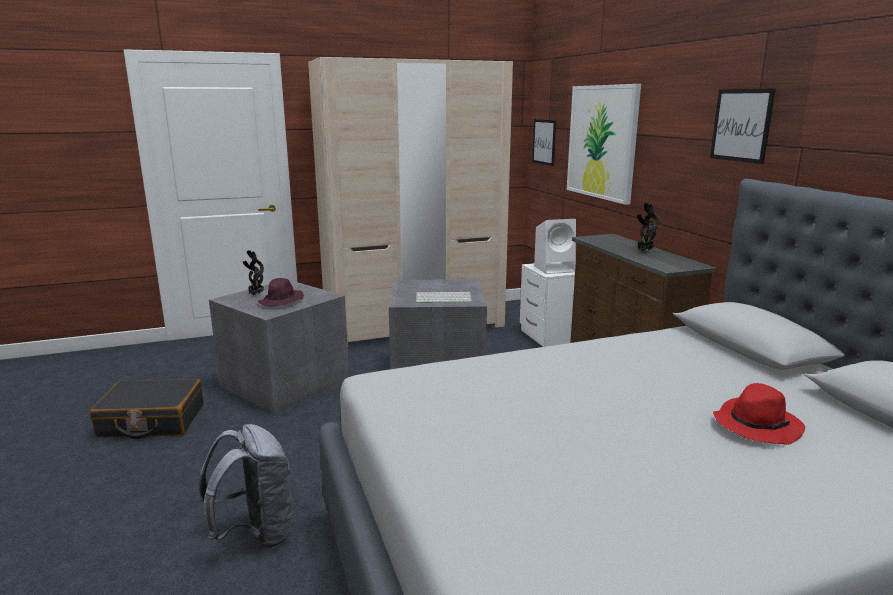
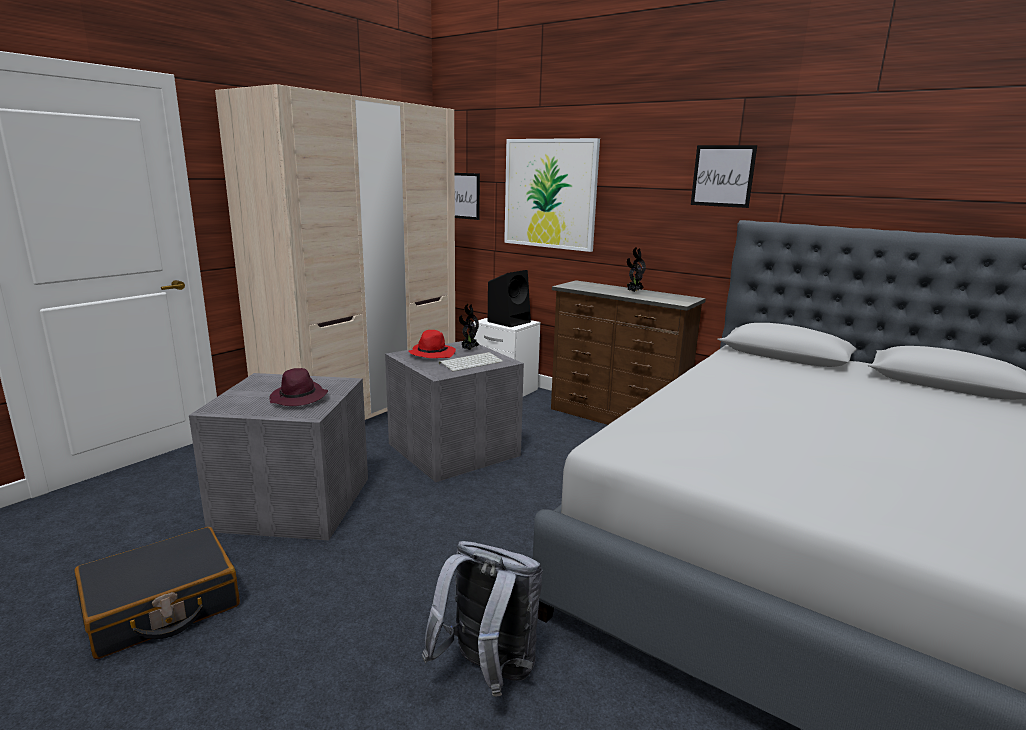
camera: 35 degrees left, 0 degrees up
potted plant [243,250,264,295] -> potted plant moved to [459,304,479,350]
white speaker [534,219,576,274] -> black speaker [488,270,531,327]
red hat [713,383,805,445] -> red hat moved to [408,330,456,358]

